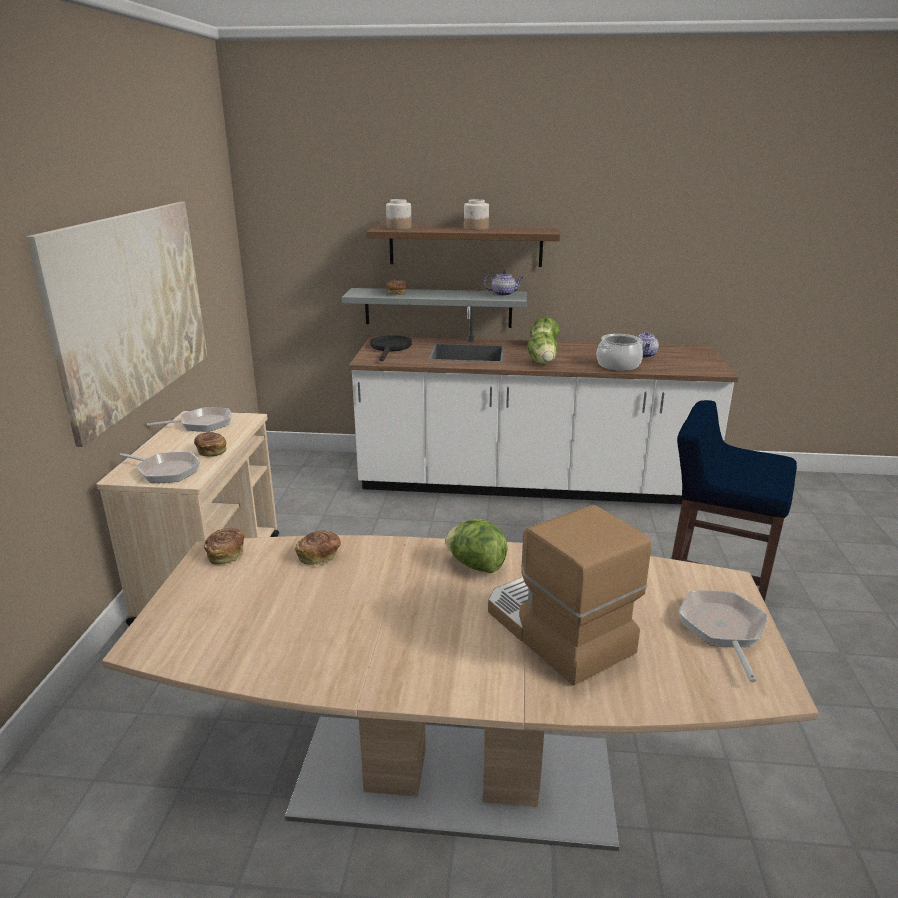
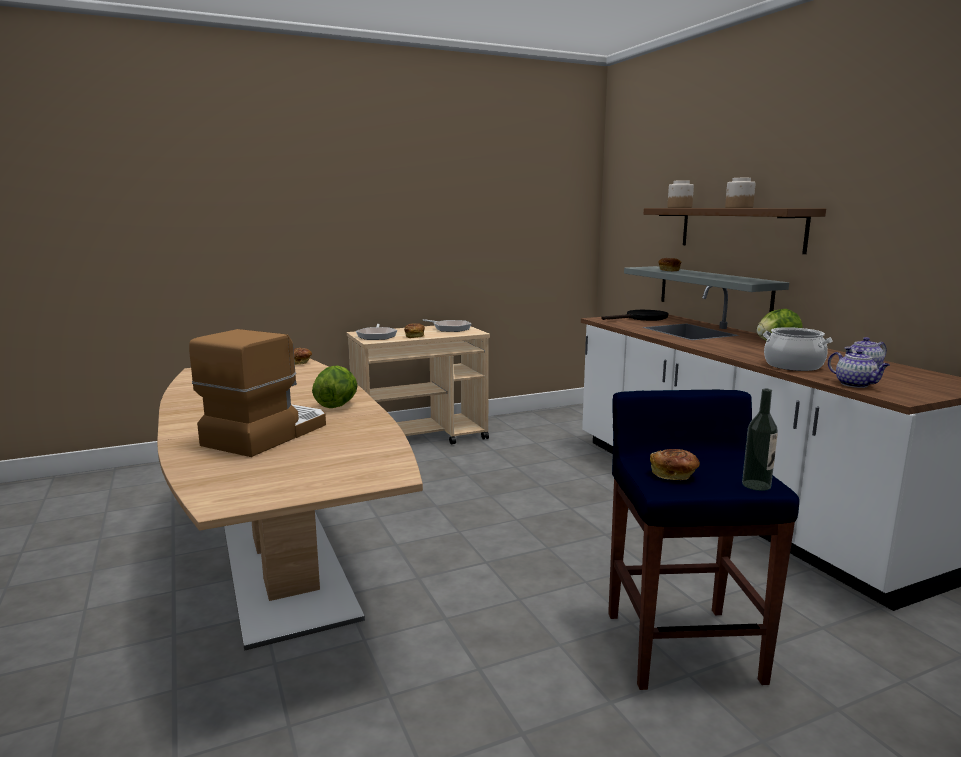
camera: 60 degrees right, 10 degrees down
picture [27,202,207,447] -> none
bread [295,531,341,566] -> bread moved to [650,449,700,480]
teapot [484,271,523,296] -> teapot moved to [828,349,890,388]
lettuce [527,331,557,365] -> none
frying pan [679,590,768,682] -> none
none -> bottle [742,389,778,491]

